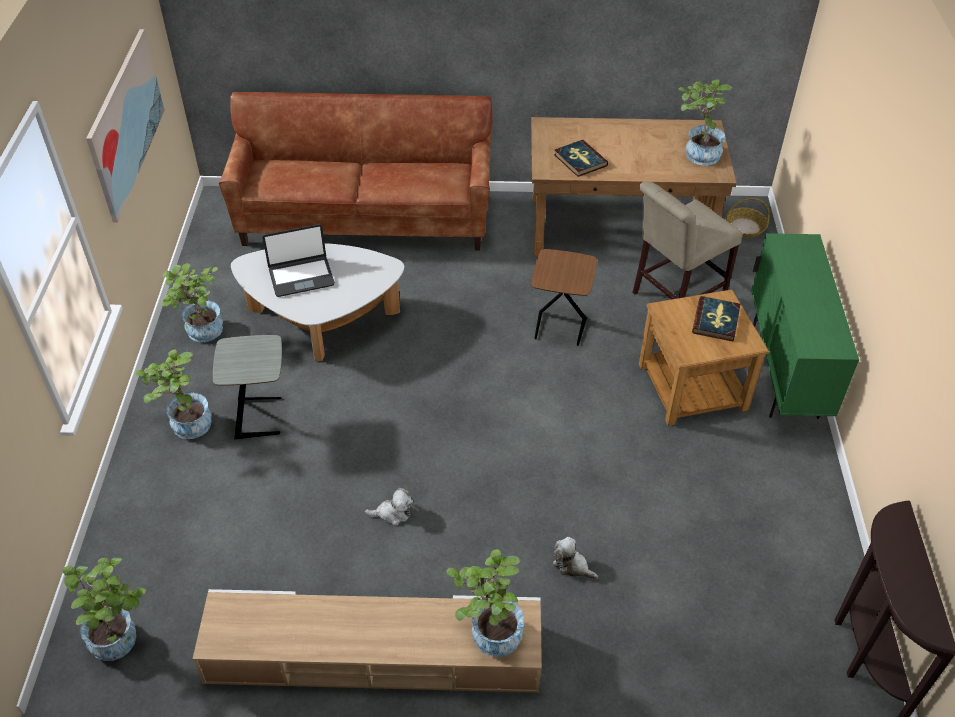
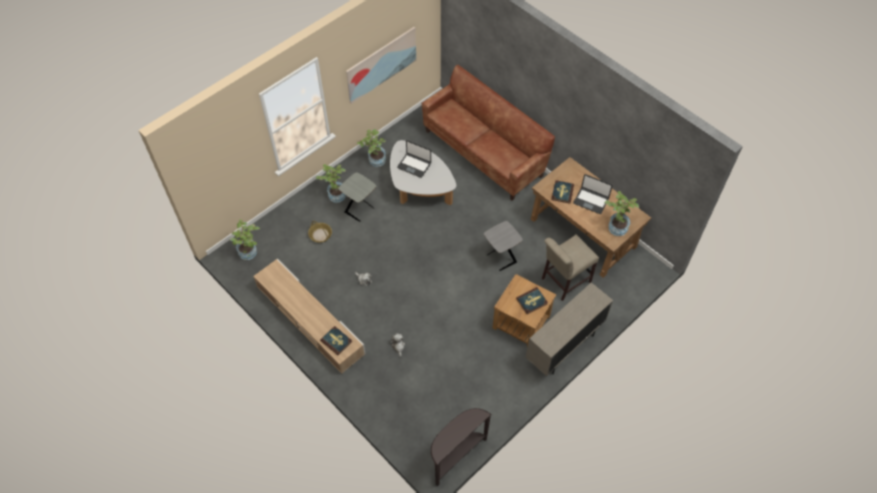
camera: 45 degrees right, 10 degrees up
potted plant [447,549,524,657] -> book [320,326,352,355]
brown side table [531,249,597,346] -> grey side table [484,221,523,271]
beige chair [632,181,743,300] -> beige chair turned 45 degrees counterclockwise [542,234,599,301]
basket [725,198,770,238] -> basket moved to [308,221,332,243]
green cabinet [751,233,859,419] -> beige cabinet [526,283,613,376]
none -> laptop [573,174,612,214]

